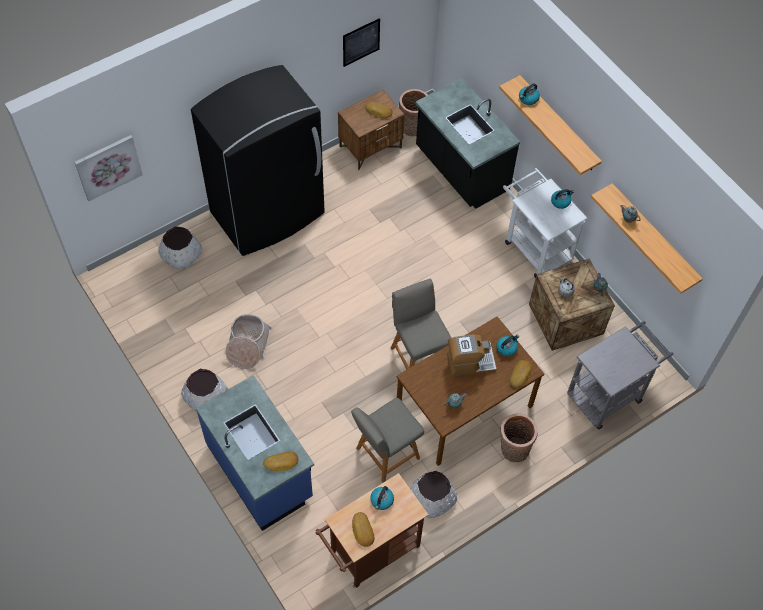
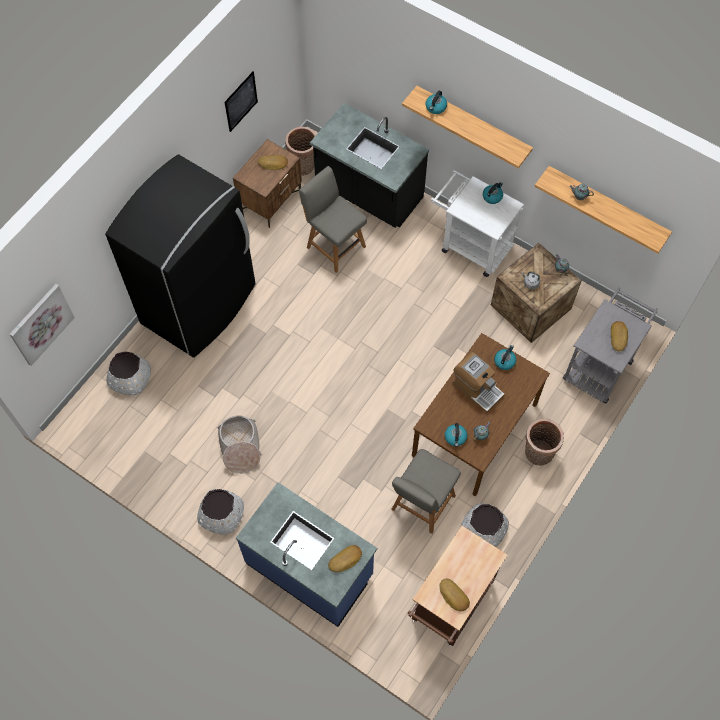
camera: 20 degrees left, 5 degrees up
kettle [370,486,394,510] -> kettle moved to [445,423,467,447]
grey chair [391,278,451,369] -> grey chair moved to [299,166,367,273]
coffee machine [447,334,497,377] -> coffee machine turned 75 degrees clockwise [452,351,505,413]
bread [510,359,532,388] -> bread moved to [611,321,628,351]

